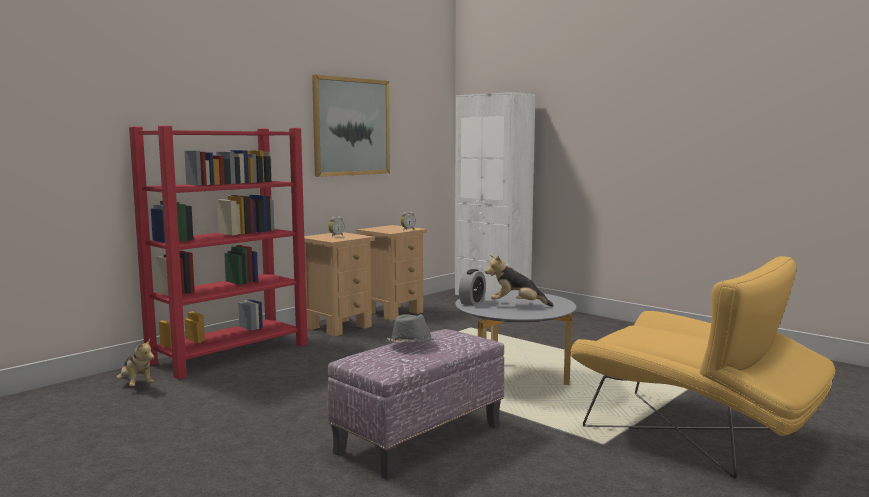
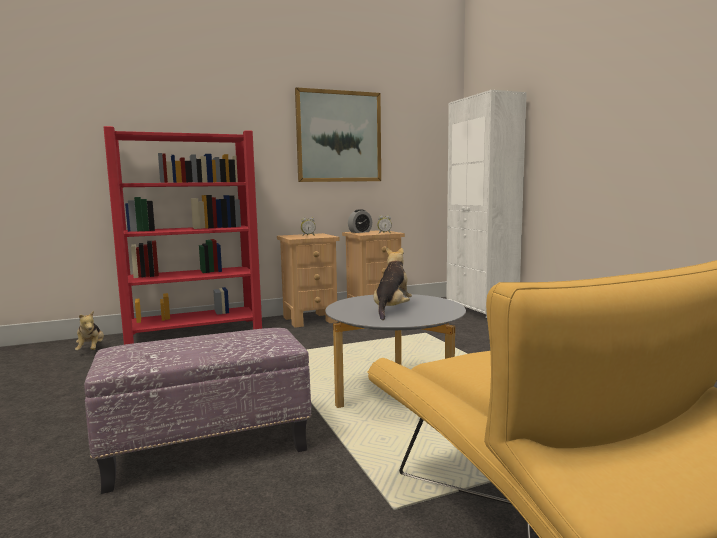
camera: 25 degrees right, 0 degrees up
grey hat [387,314,437,342] -> none
alarm clock [459,269,486,305] -> alarm clock moved to [348,209,372,233]
plush toy [485,255,554,307] -> plush toy turned 75 degrees clockwise [374,247,412,320]

